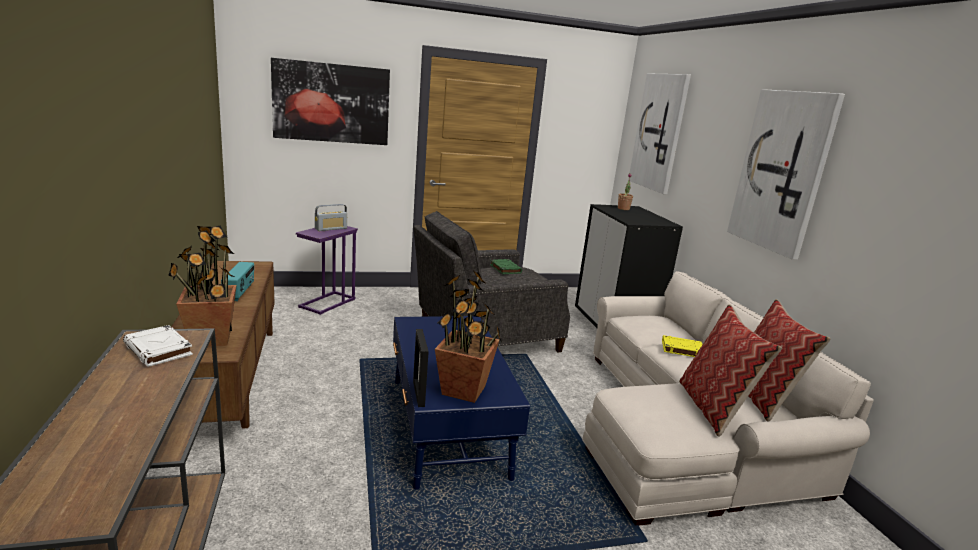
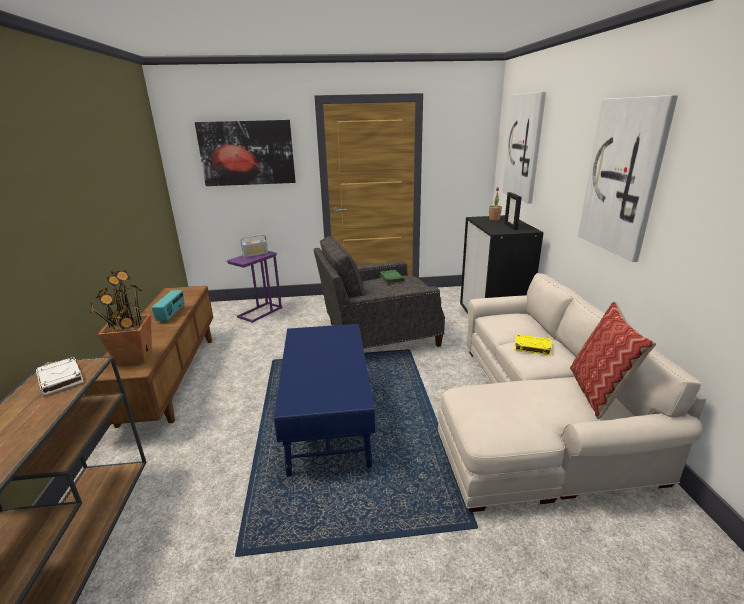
camera: 10 degrees right, 5 degrees up
picture frame [413,329,429,407] -> picture frame moved to [504,192,522,230]
potted plant [435,269,502,403] -> none
pillow [679,304,782,437] -> none

